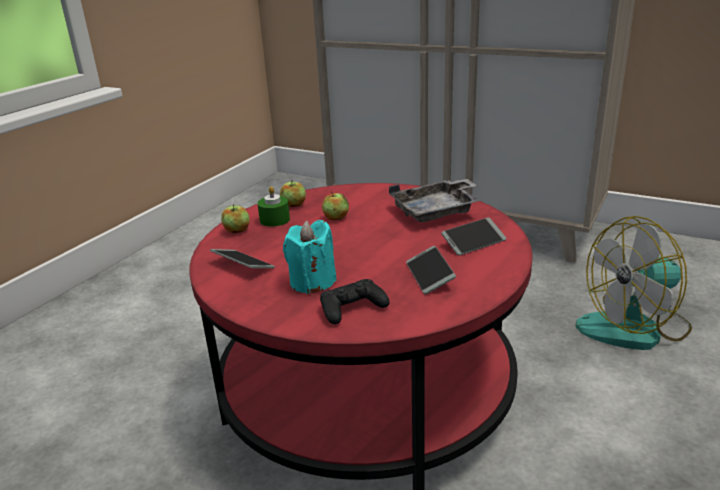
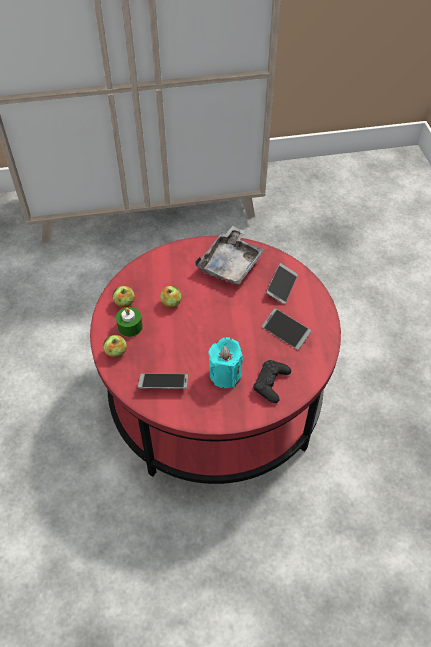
camera: 40 degrees left, 25 degrees up
fan [576,216,692,350] -> none

